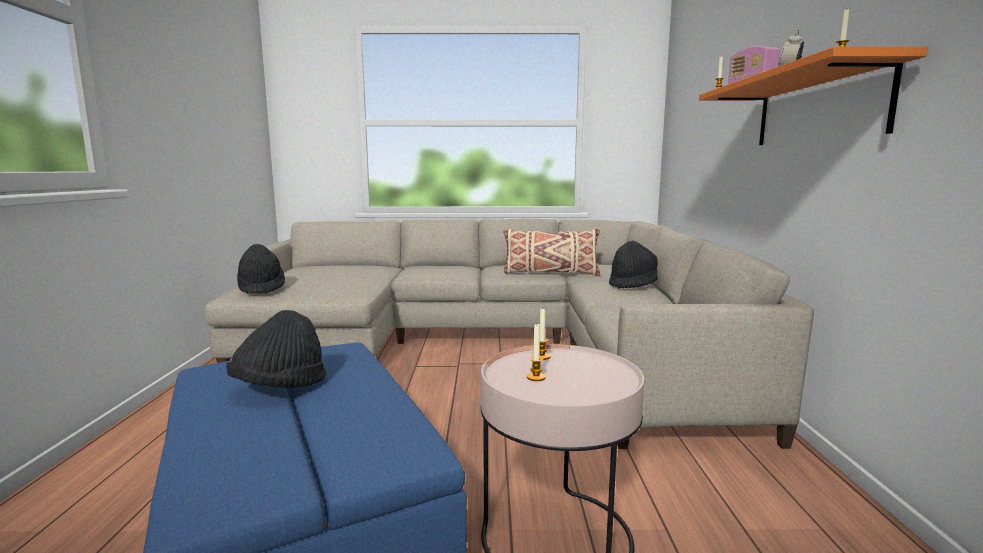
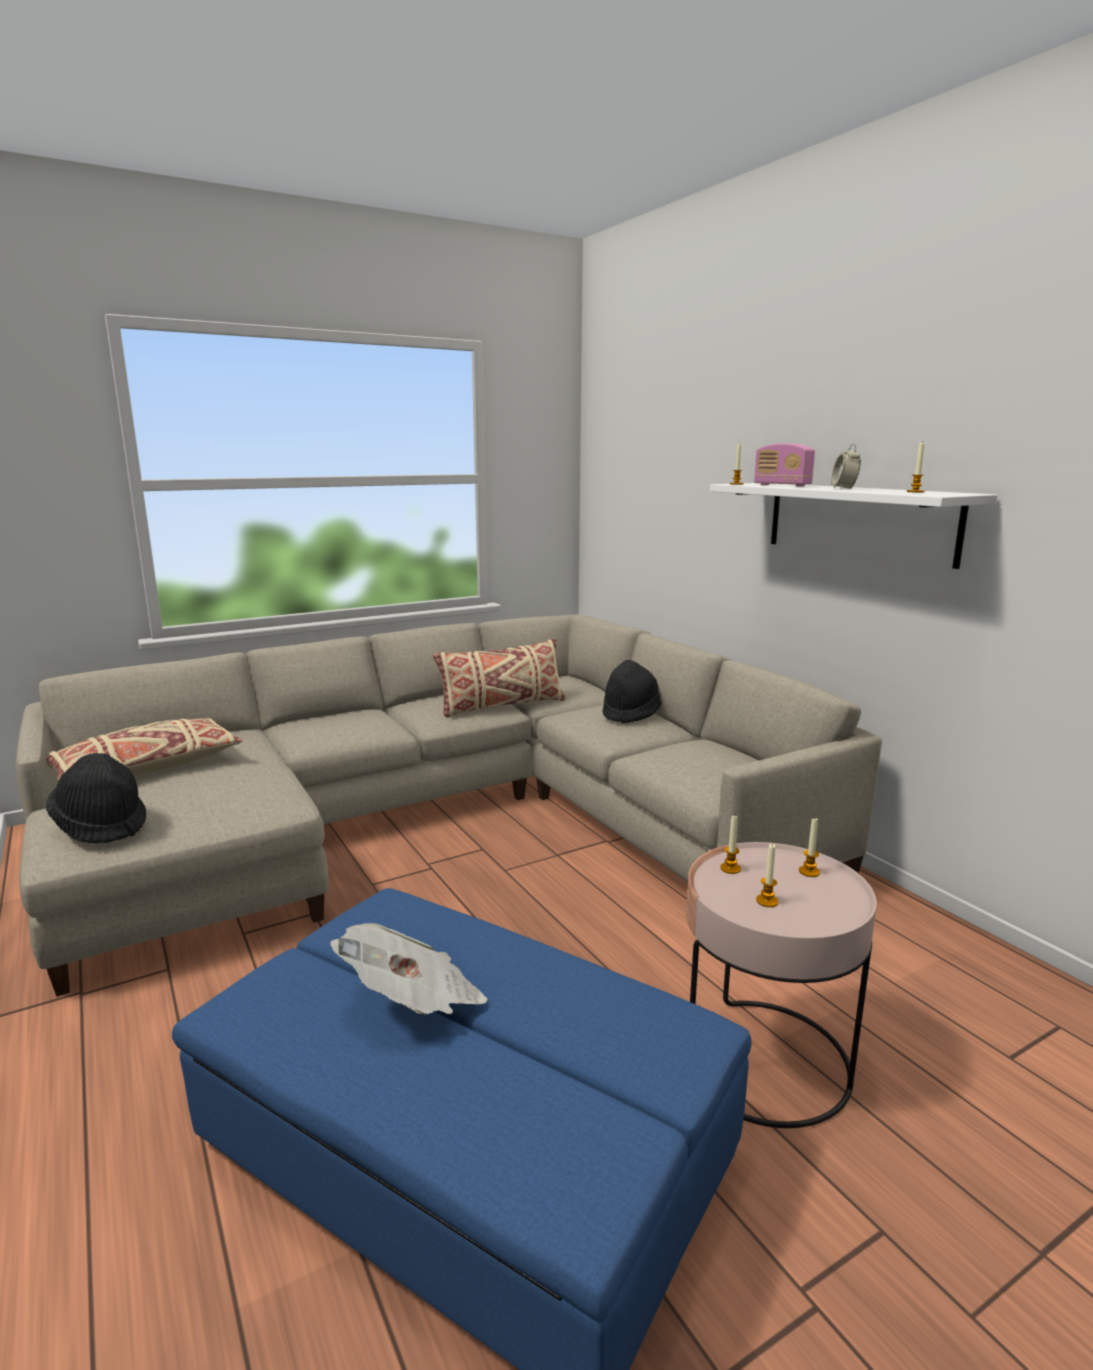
camera: 30 degrees left, 5 degrees up
black hat [226,310,326,388] -> newspaper [330,923,488,1015]
orange shelf [699,46,928,145] -> white shelf [710,483,998,569]
none -> beige pillow [46,718,243,781]
none -> candle [799,818,820,877]

